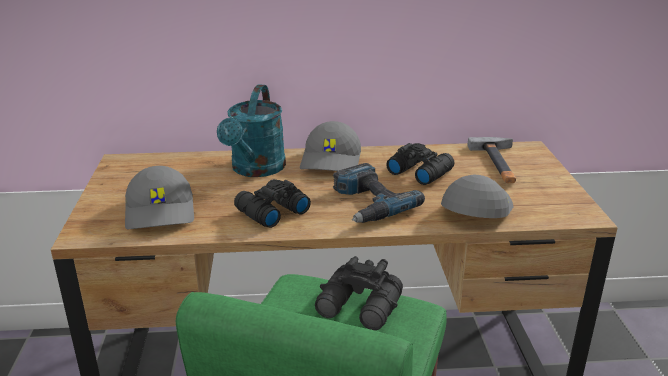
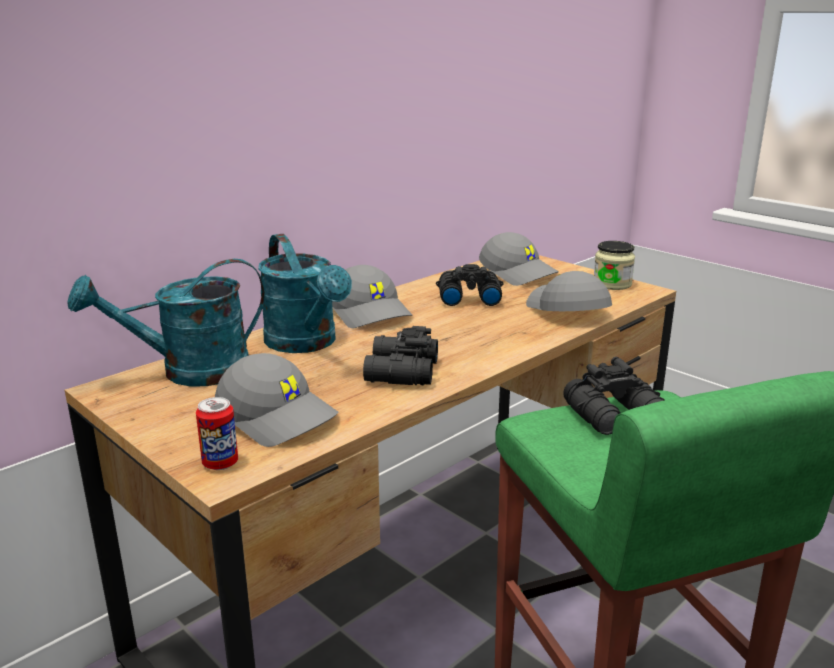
camera: 40 degrees left, 5 degrees down
power drill [333,163,425,223] -> none
hammer [467,137,516,183] -> grey cap [479,232,559,286]
none -> turquoise watering can [67,259,265,386]
none -> can [196,397,238,470]
none -> jar [594,241,635,290]

